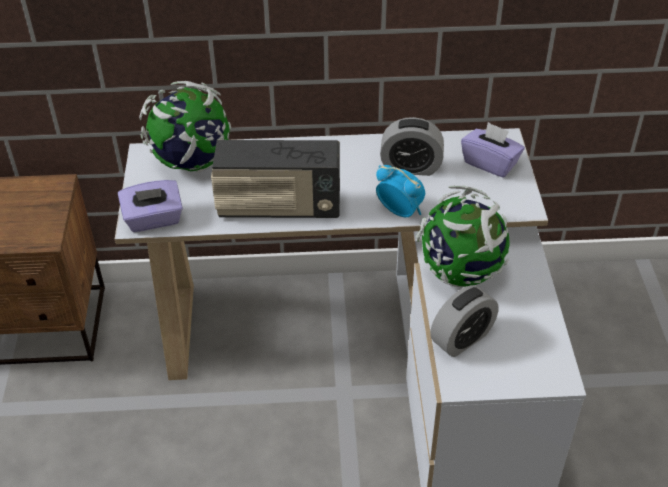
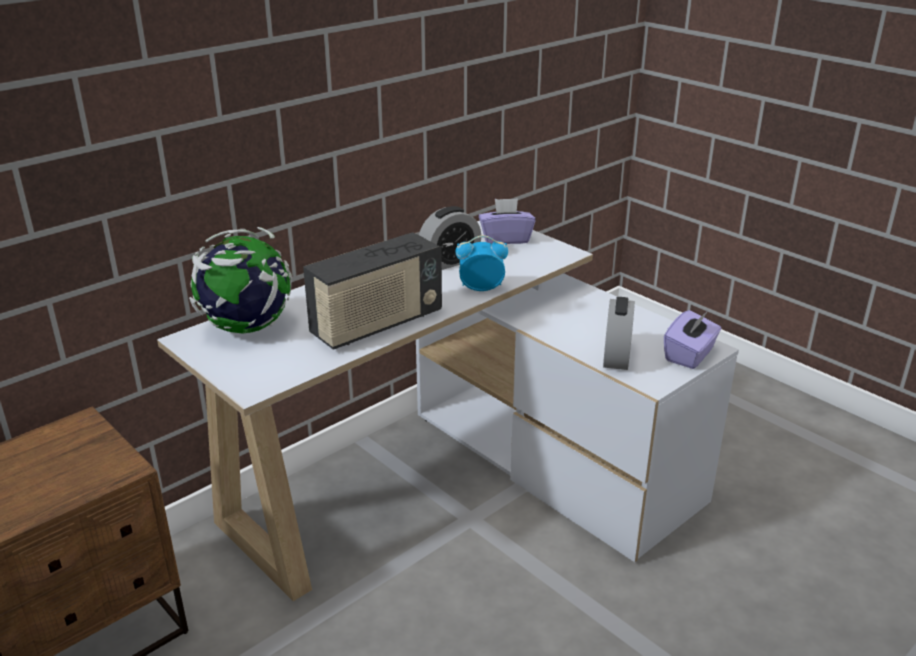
camera: 40 degrees left, 15 degrees down
purple tissue box [118,180,183,232] -> purple tissue box moved to [664,310,722,369]
globe [416,186,510,287] -> none

